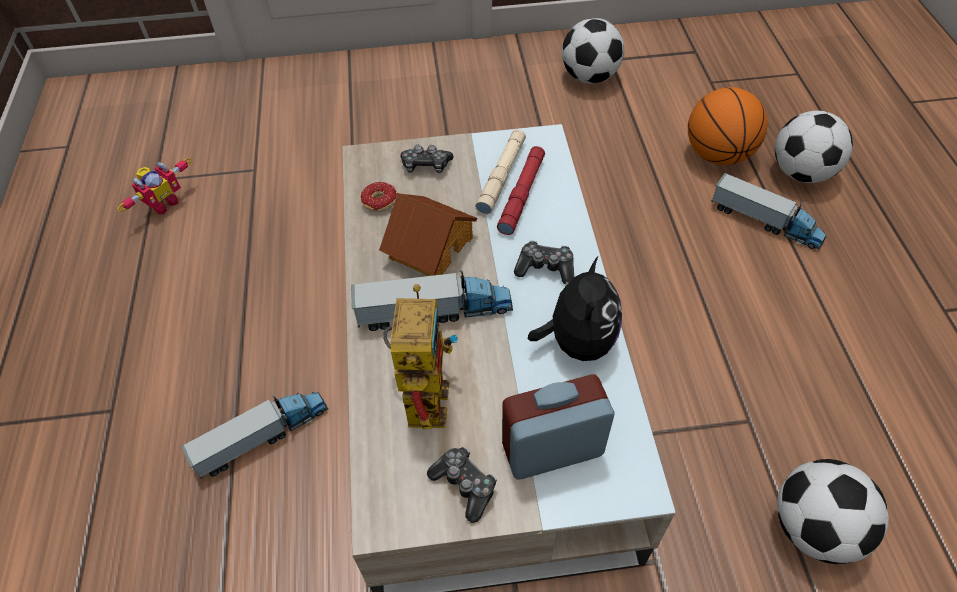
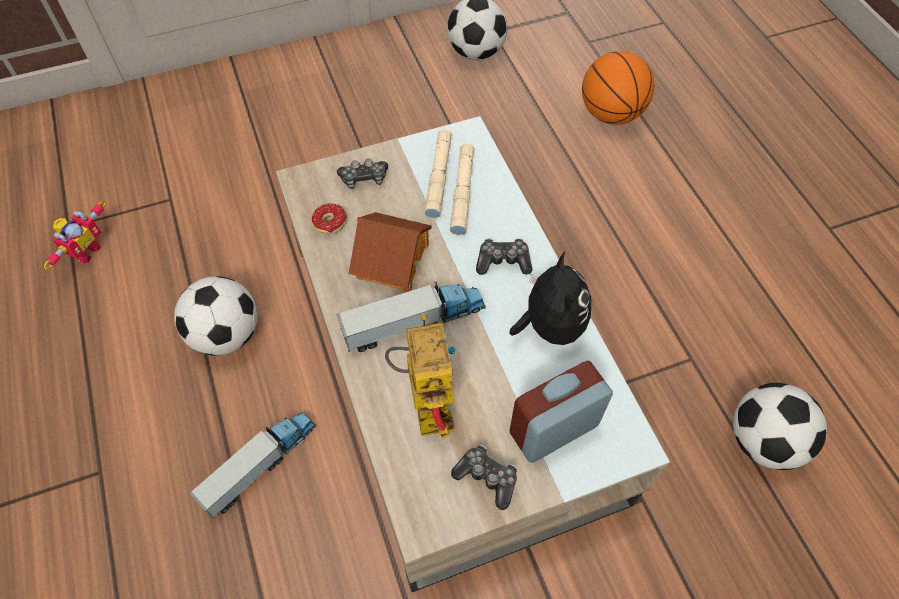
camera: 15 degrees left, 5 degrees up
red flashlight [497,146,545,235] -> beige flashlight [450,144,474,235]
toy truck [711,173,827,250] -> none
football [775,111,853,183] -> football moved to [174,276,257,356]

